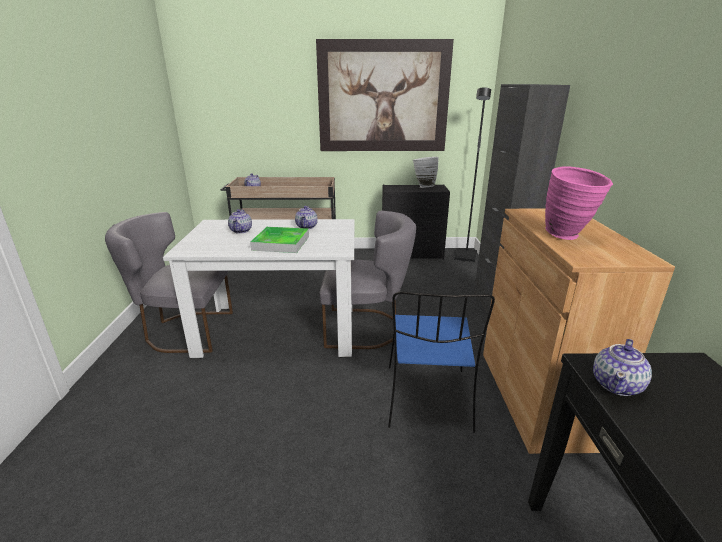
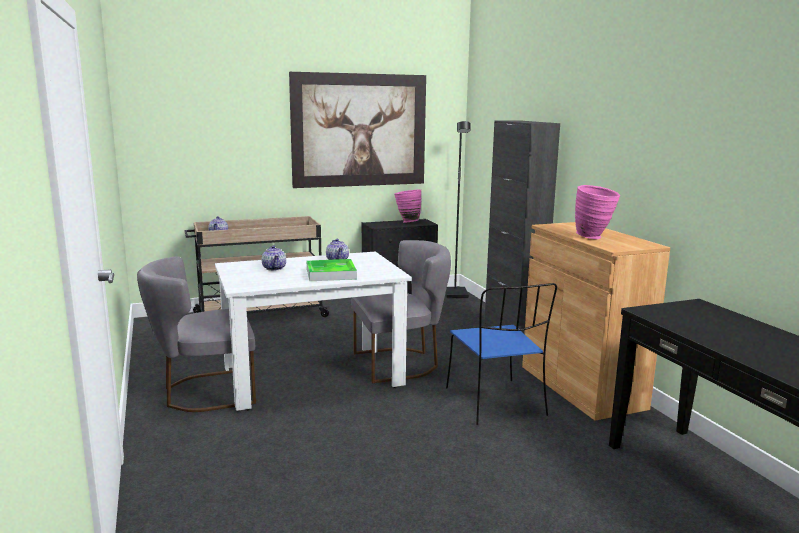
camera: 20 degrees left, 10 degrees down
white vase [413,157,439,188] -> pink vase [395,190,421,223]
teapot [593,339,652,396] -> none

